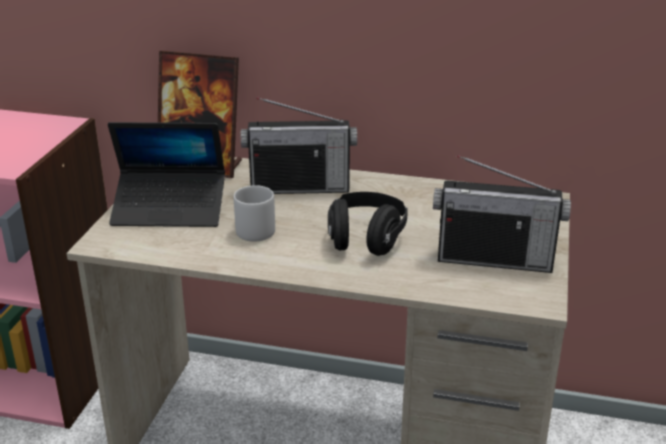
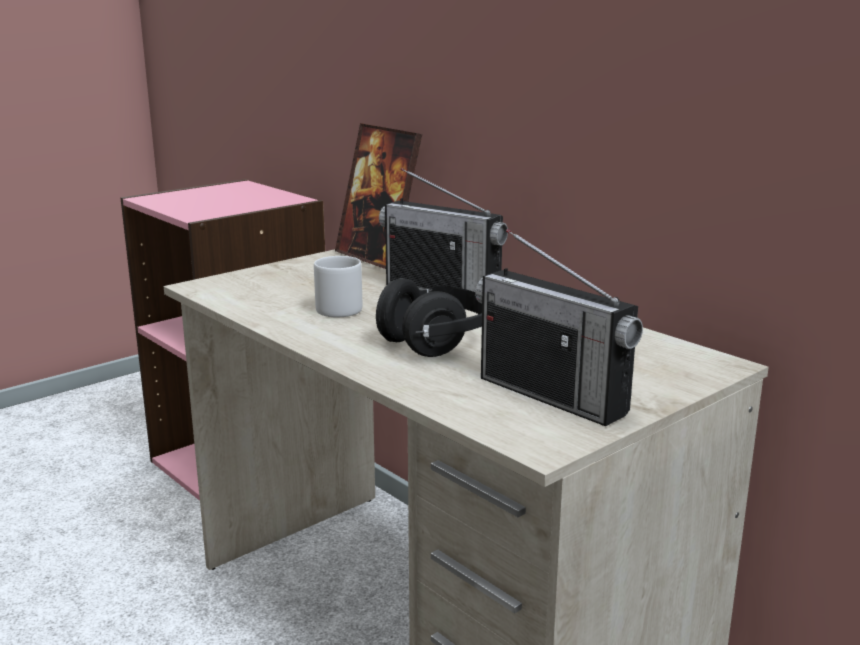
camera: 35 degrees right, 10 degrees down
laptop [108,122,225,227] -> none

